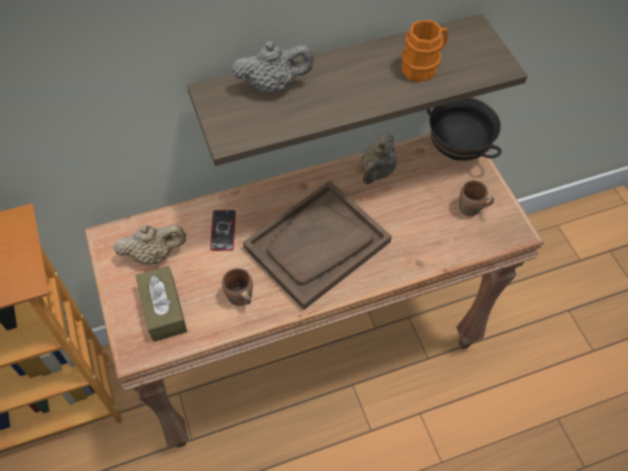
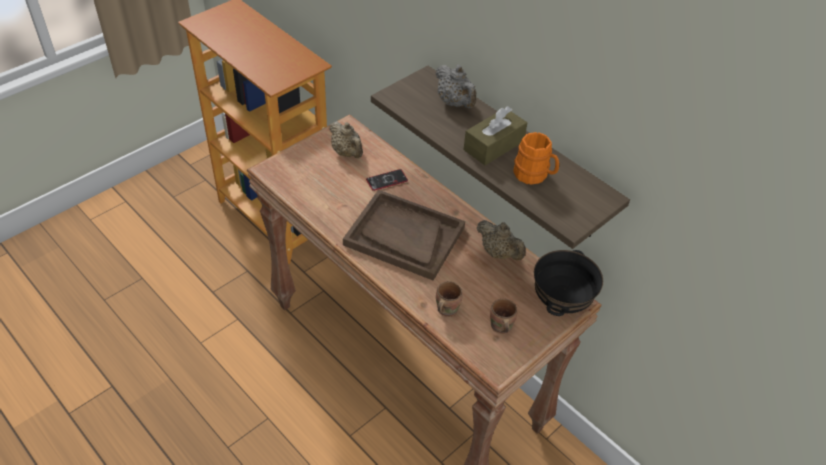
camera: 65 degrees right, 10 degrees down
brown tissue box [136,266,187,342] -> brown tissue box moved to [463,106,527,165]
brown mug [222,268,253,306] -> brown mug moved to [436,281,462,317]
beige teapot [360,133,397,184] -> beige teapot turned 135 degrees counterclockwise [476,220,526,260]

